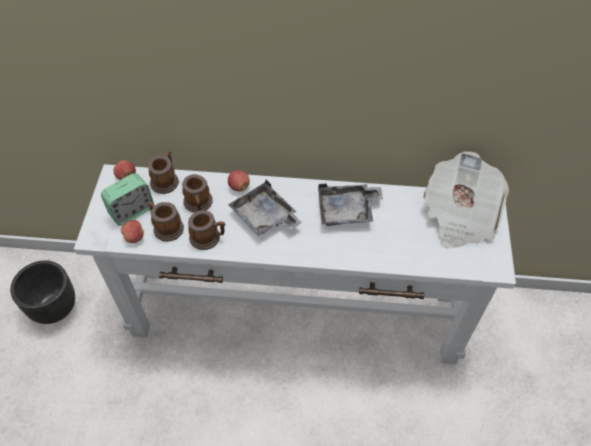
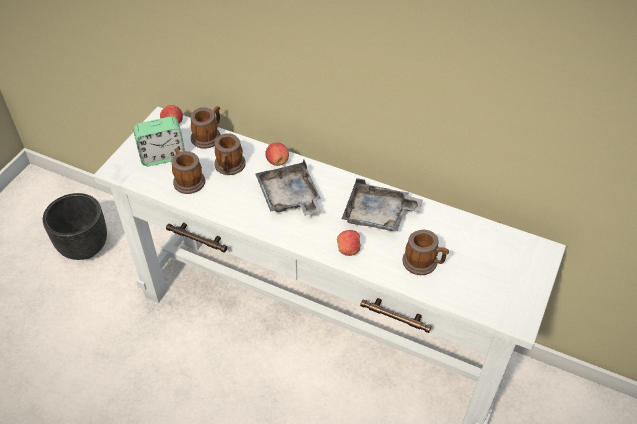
camera: 20 degrees right, 5 degrees down
apple [121,220,144,243] -> apple moved to [337,230,362,256]
mug [188,210,225,250] -> mug moved to [402,230,449,275]
newspaper [423,151,509,248] -> none

